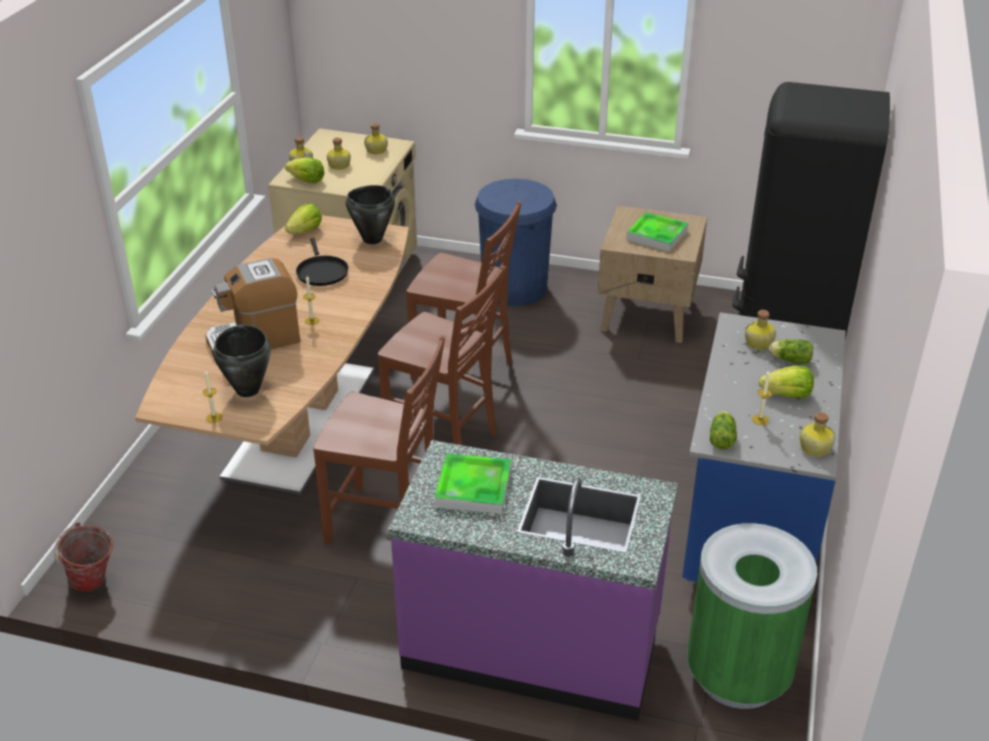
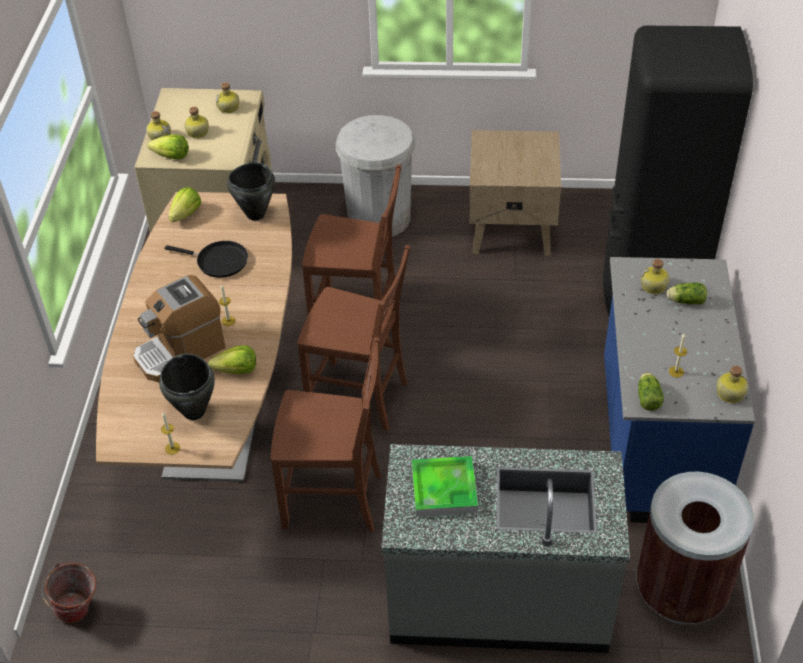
camera: 10 degrees left, 10 degrees up
black frying pan [296,238,348,286] -> black frying pan turned 45 degrees counterclockwise [164,241,248,278]
purple counter [388,440,678,721] -> grey counter [381,444,630,653]
blue trash can [475,179,557,306] -> white trash can [336,115,415,237]
tray [627,212,688,252] -> none
green trash can [687,523,817,709] -> brown trash can [636,472,754,624]
lettuce [759,366,814,398] -> lettuce moved to [208,345,256,374]

